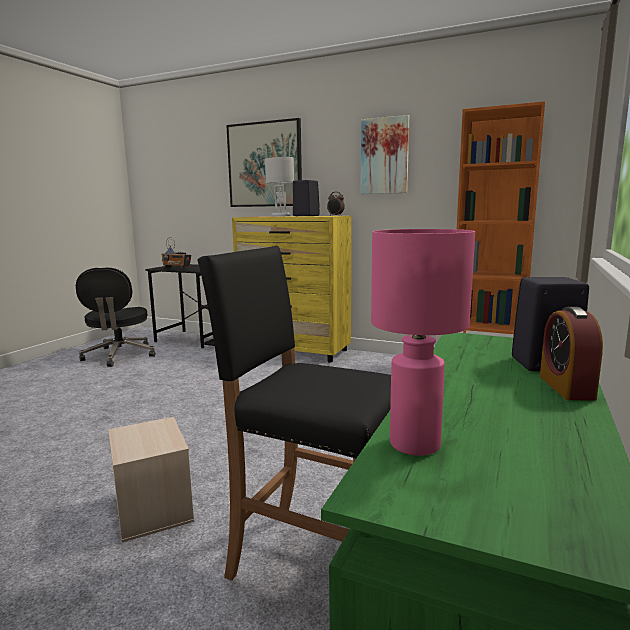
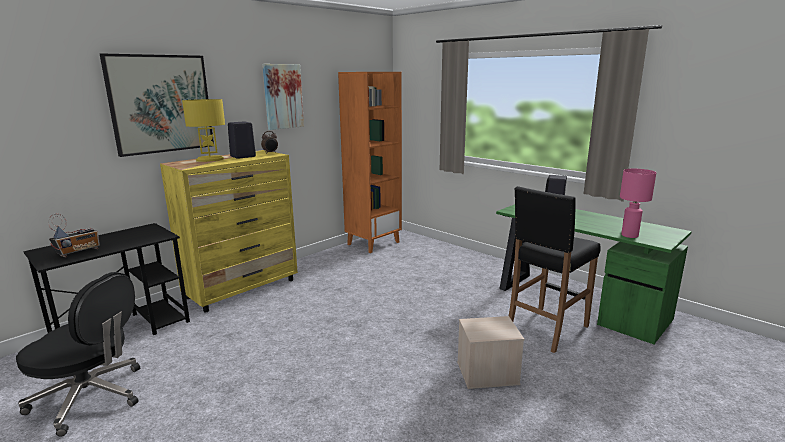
camera: 70 degrees left, 5 degrees up
white table lamp [265,157,294,216] -> yellow table lamp [182,99,225,162]
alarm clock [540,307,603,401] -> none

